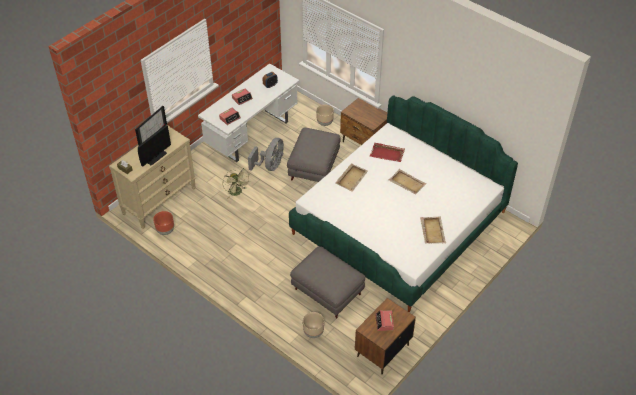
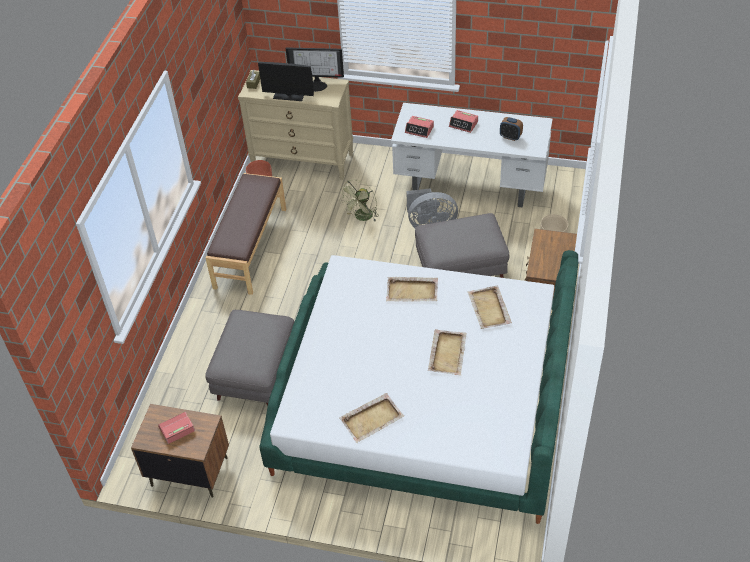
camera: 65 degrees right, 0 degrees up
beige planter [303,312,324,338] -> none
red tray [370,143,405,162] -> beige tray [468,285,512,329]
none -> brown bench [206,173,286,295]

